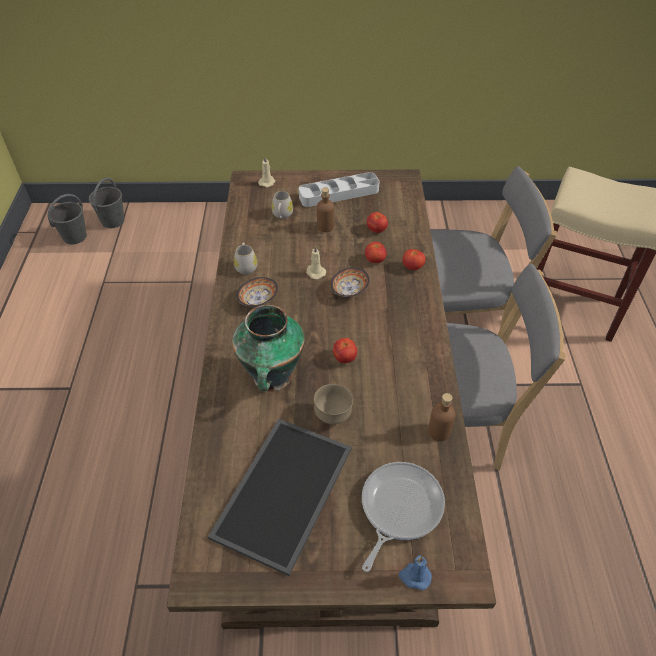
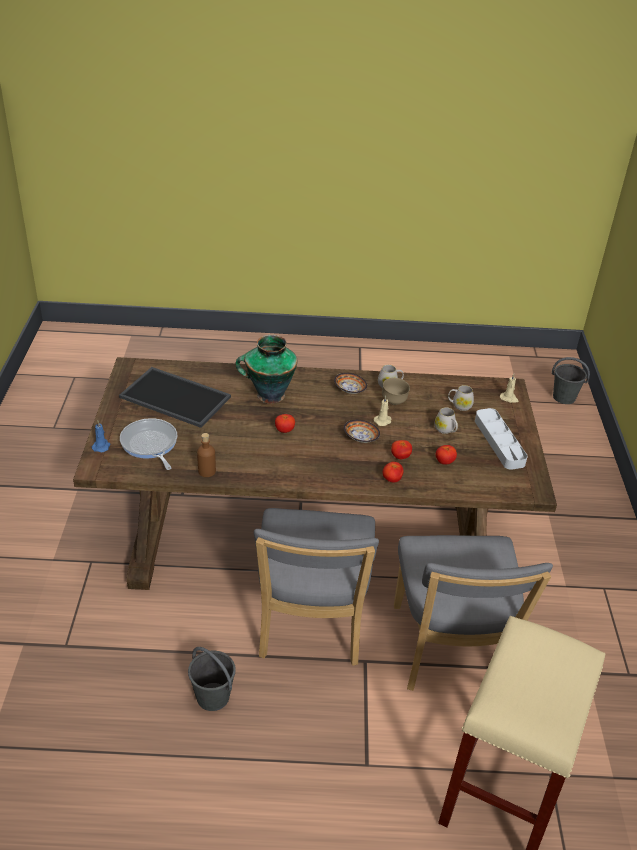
camera: 90 degrees right, 10 degrees down
grey bucket [48,194,87,244] -> grey bucket moved to [188,647,236,711]
brown bowl [314,384,353,424] -> brown bowl moved to [382,378,410,405]
brown bottle [317,187,334,232] -> white mug [435,407,458,434]
frying pan [362,462,445,572] -> frying pan turned 150 degrees counterclockwise [120,418,178,470]

